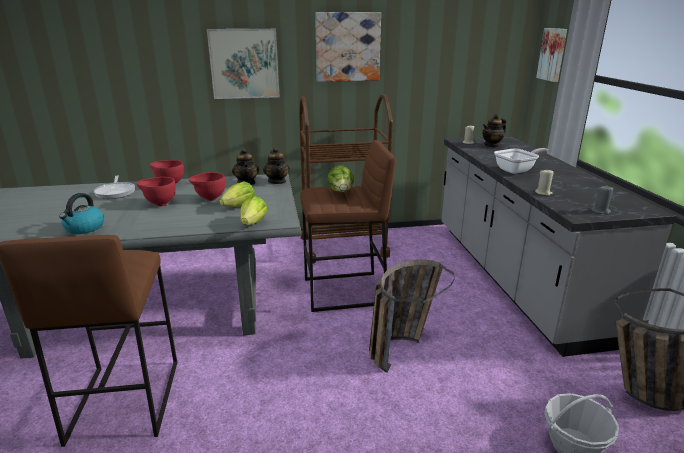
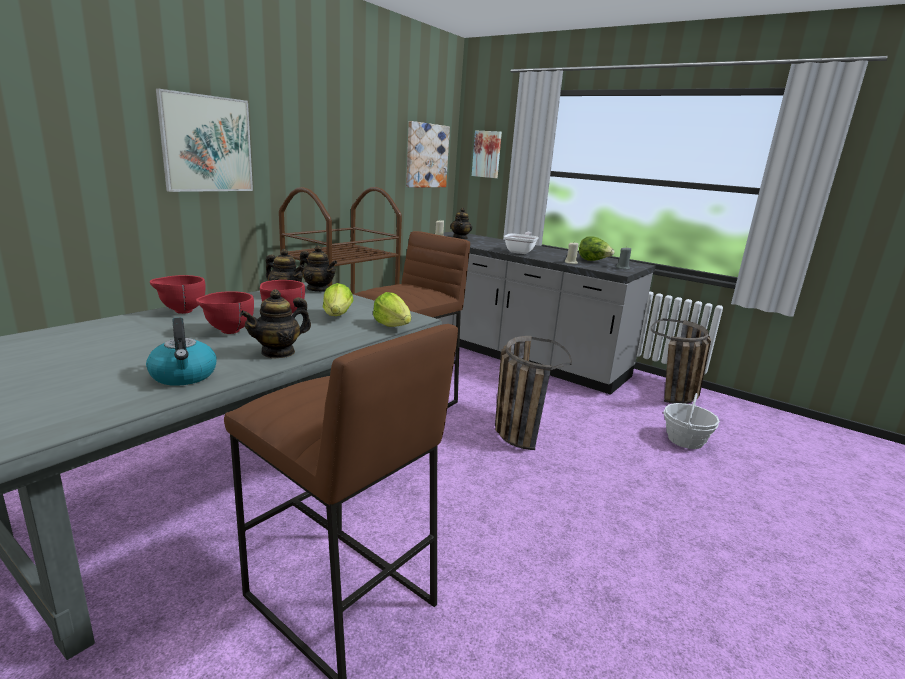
camera: 45 degrees left, 5 degrees down
frying pan [94,175,135,199] -> none
picture [315,12,381,82] -> picture moved to [406,121,450,188]
lettuce [327,165,354,193] -> lettuce moved to [579,236,615,261]
none -> teapot [240,289,311,359]

